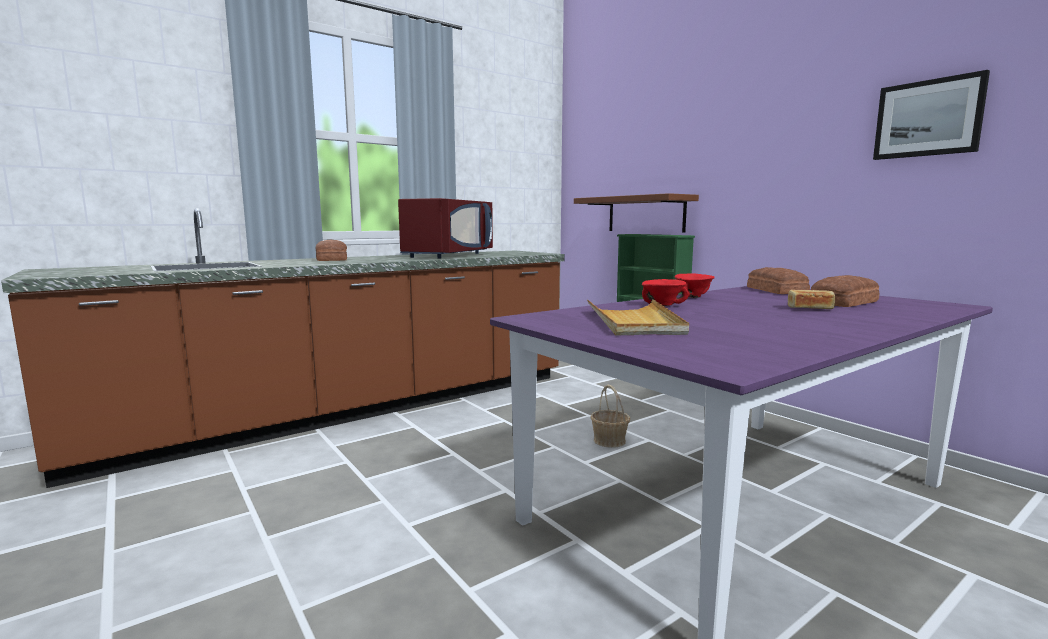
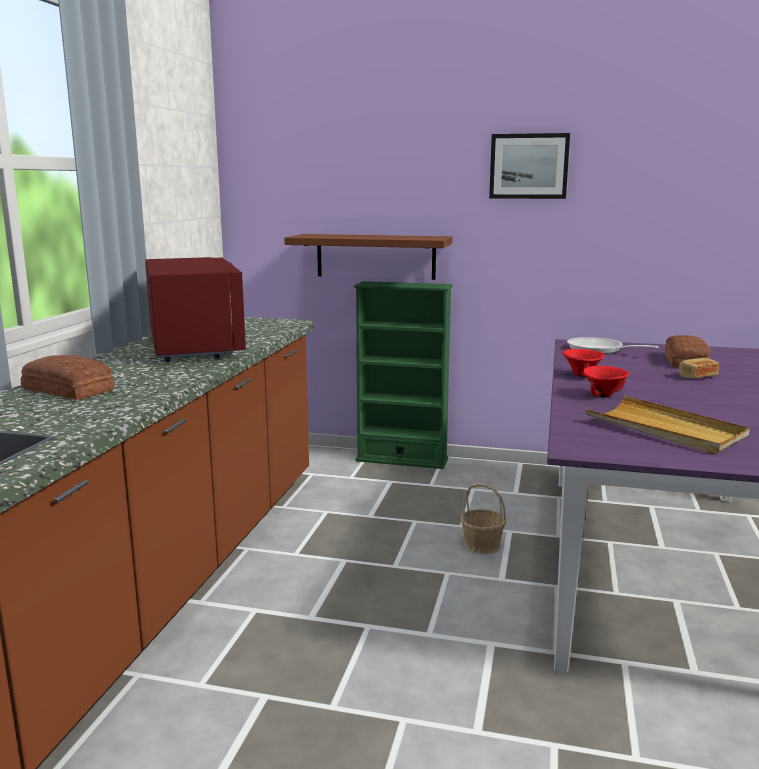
camera: 40 degrees left, 5 degrees up
bread [747,267,810,294] -> frying pan [567,337,658,354]
picture [873,70,990,160] -> picture moved to [489,133,570,199]

